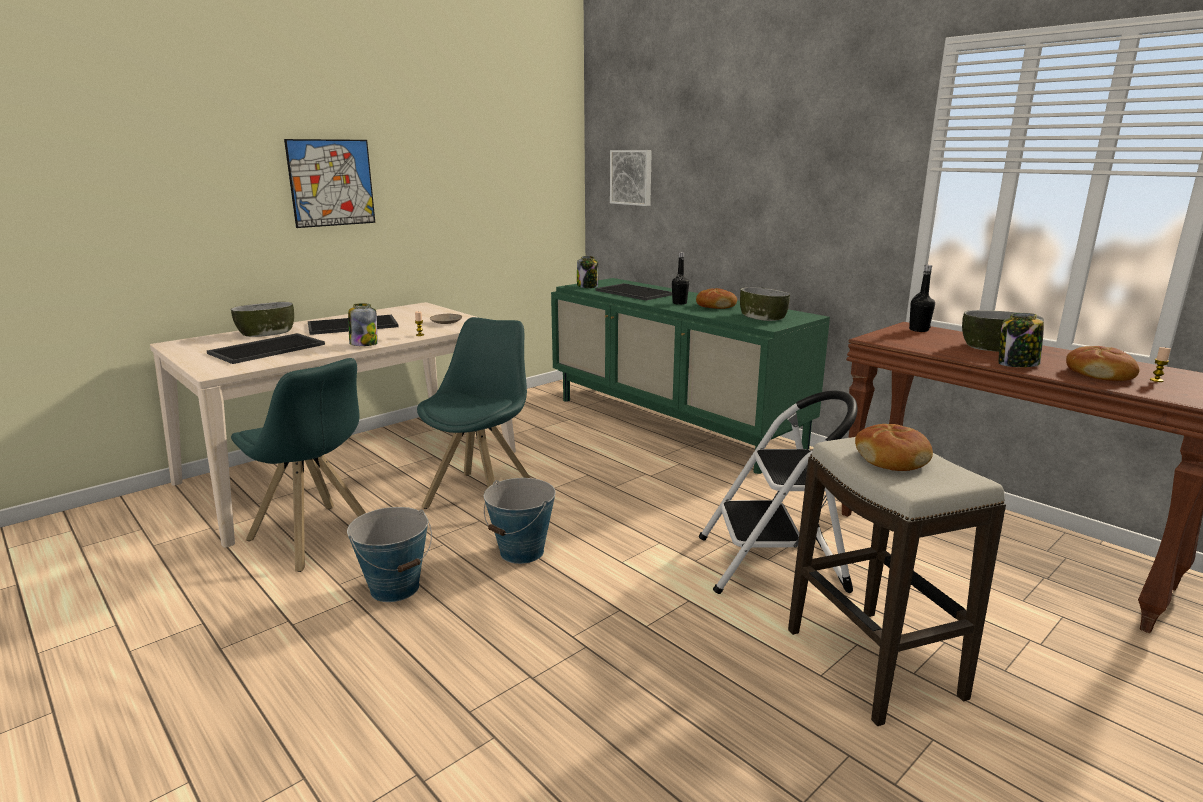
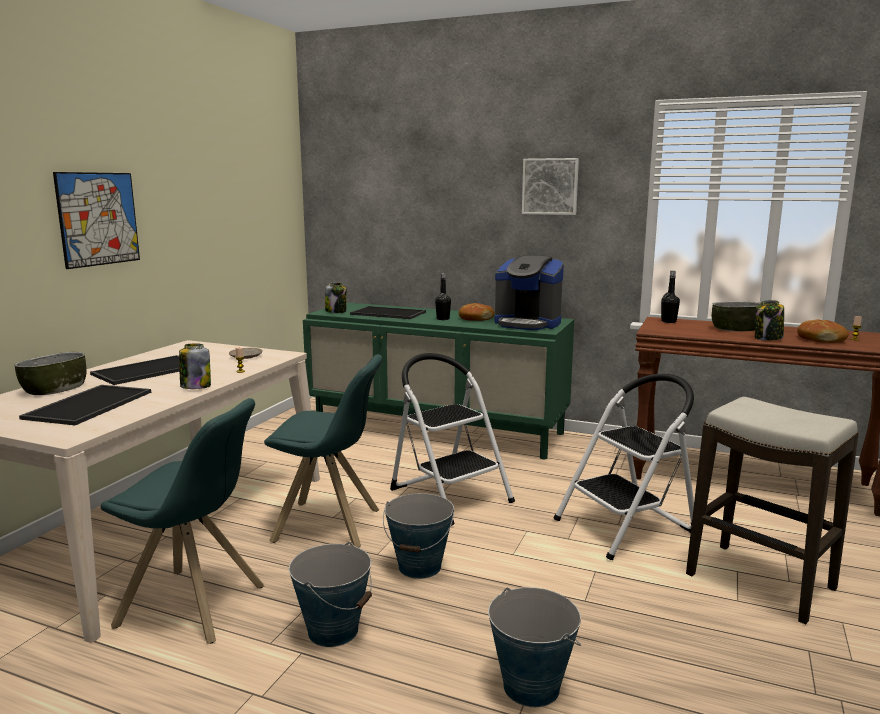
camera: 25 degrees left, 5 degrees down
turquoise chair [417,317,530,509] -> turquoise chair turned 105 degrees clockwise [264,354,382,548]
picture [610,150,652,206] -> picture moved to [522,158,579,215]
bowl [740,287,790,321] -> coffee machine [495,255,564,330]
bread [855,424,933,471] -> none
none -> step ladder [390,353,515,526]
none -> bucket [488,587,581,707]

